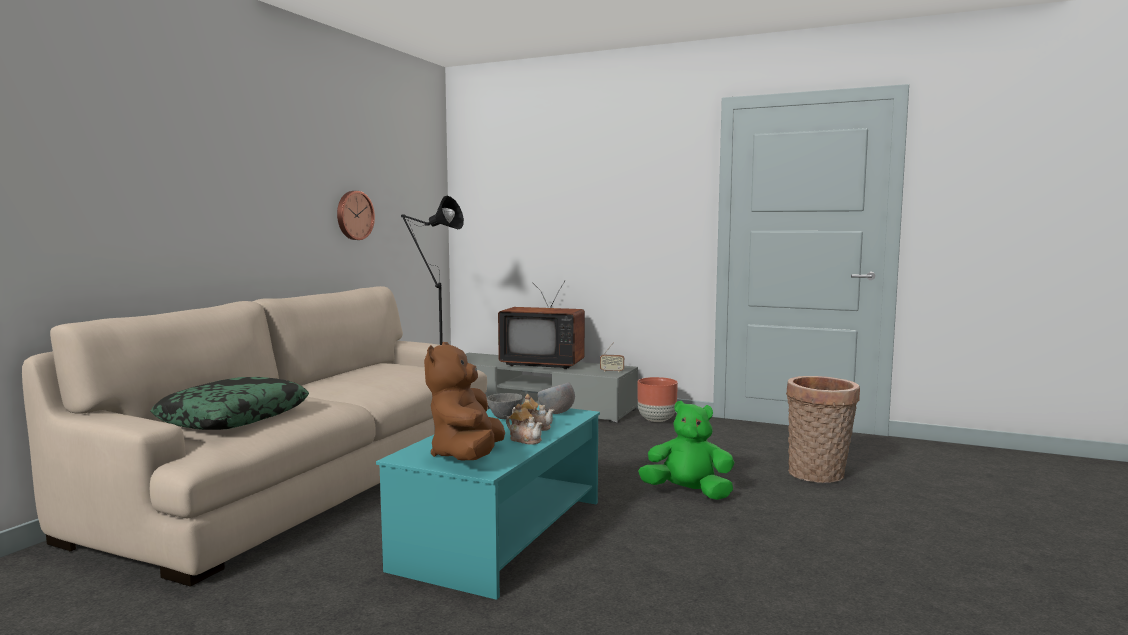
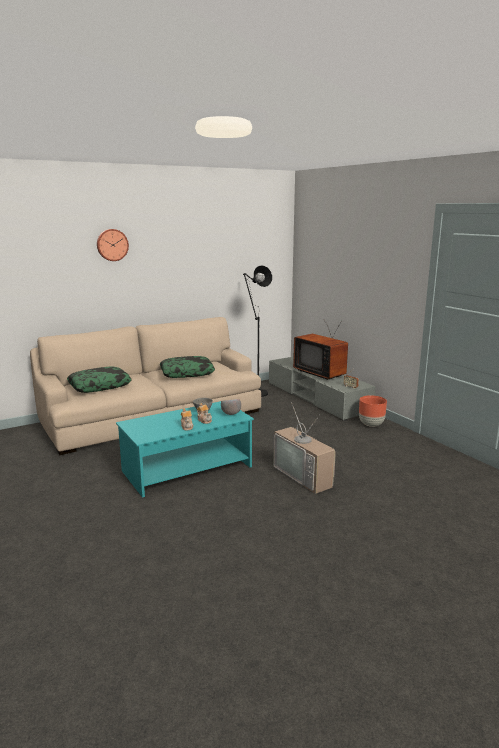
camera: 35 degrees right, 10 degrees up
wall clock [337,191,375,240] -> wall clock moved to [97,229,129,261]
brown plush toy [424,342,505,460] -> none
green plush toy [638,401,735,500] -> television [273,402,336,494]
basket [786,376,860,483] -> none
none -> pillow [160,356,215,378]

